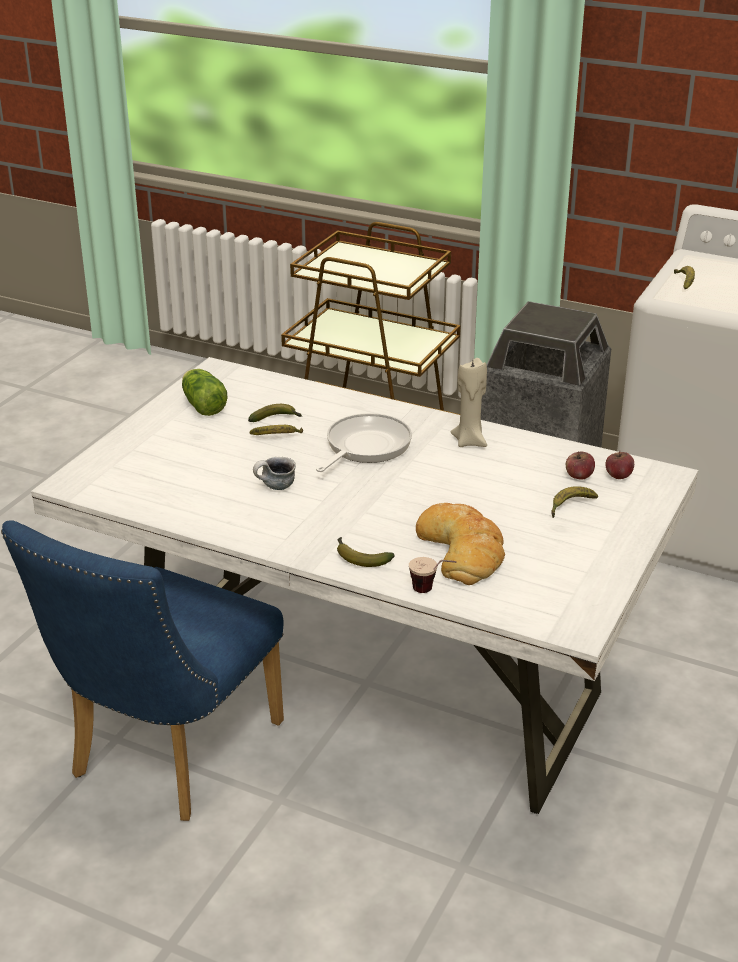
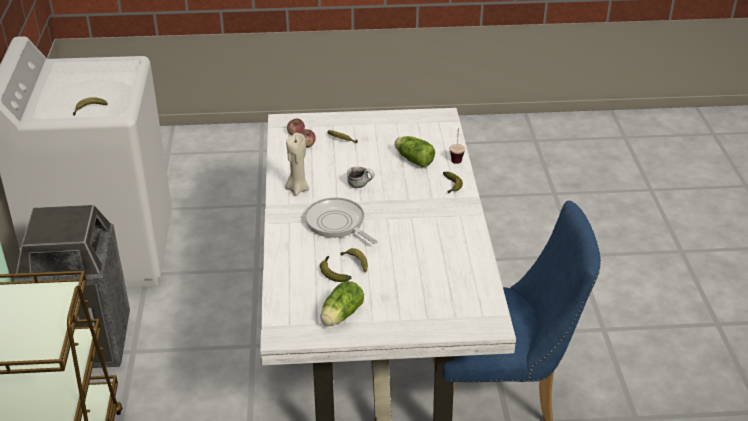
camera: 120 degrees left, 5 degrees up
mug [253,457,296,490] -> mug moved to [347,167,374,188]
frying pan [316,413,412,472] -> frying pan turned 45 degrees clockwise [305,198,378,244]
bread [416,503,505,585] -> lettuce [394,136,435,167]

